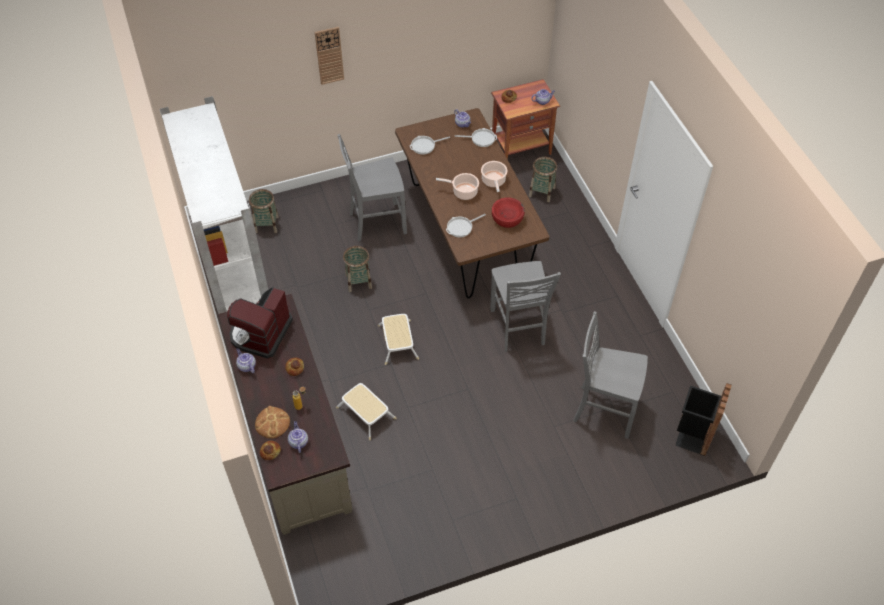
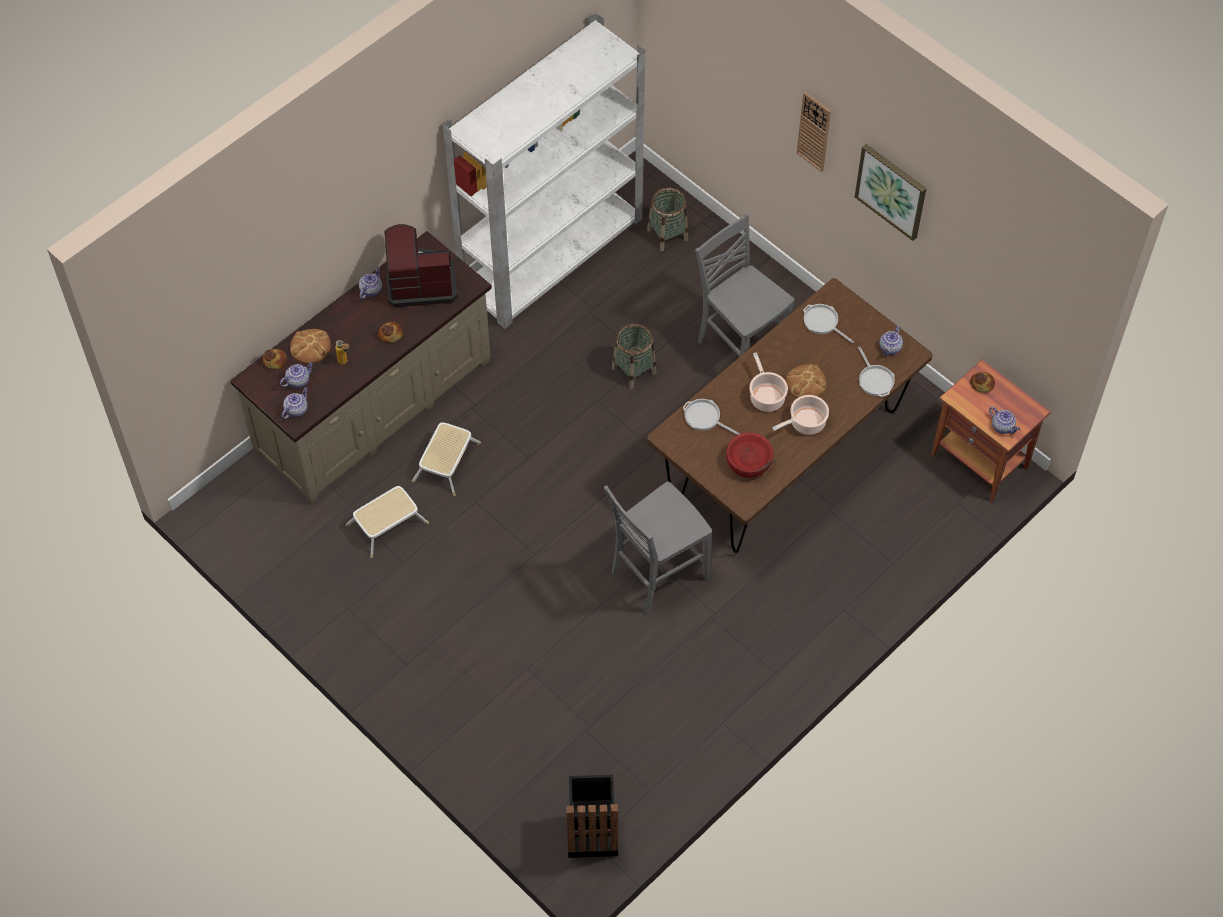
camera: 65 degrees right, 5 degrees up
beige step ladder [377,314,419,365] -> beige step ladder moved to [346,486,429,558]
basket [529,157,557,202] -> none
grey chair [573,311,648,439] -> none
none -> teapot [282,387,308,419]
none -> bread [786,364,827,398]
none -> picture [855,144,926,241]

